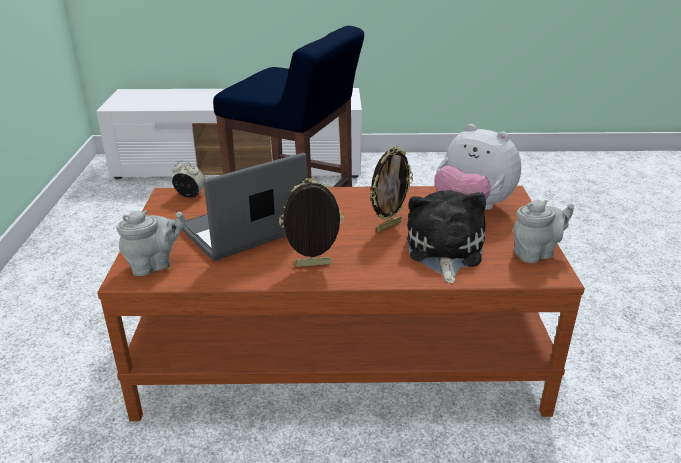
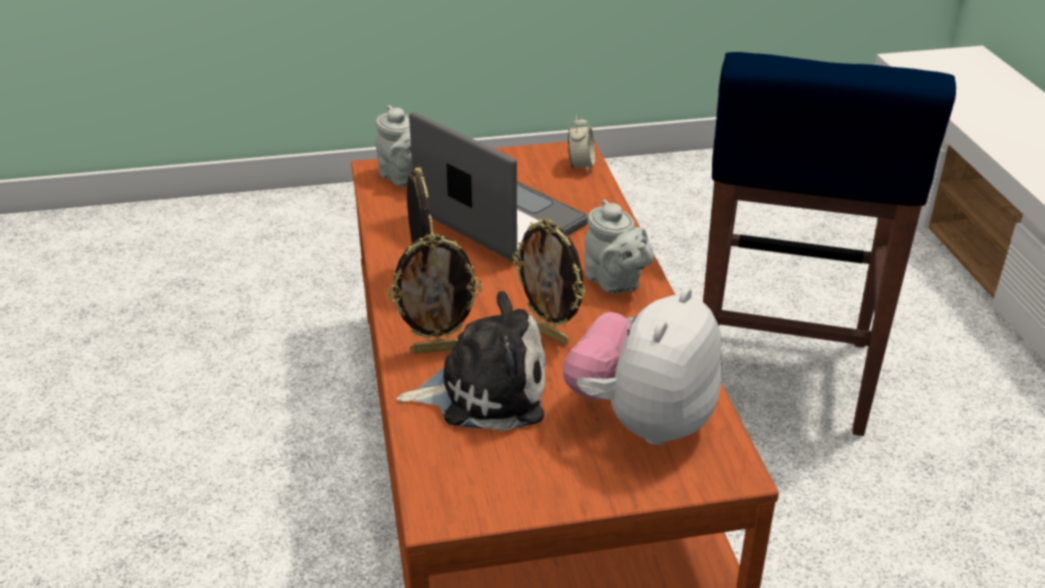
camera: 80 degrees right, 5 degrees up
grey teapot [513,200,575,263] -> grey teapot moved to [584,199,654,294]
none -> picture frame [388,233,482,354]

